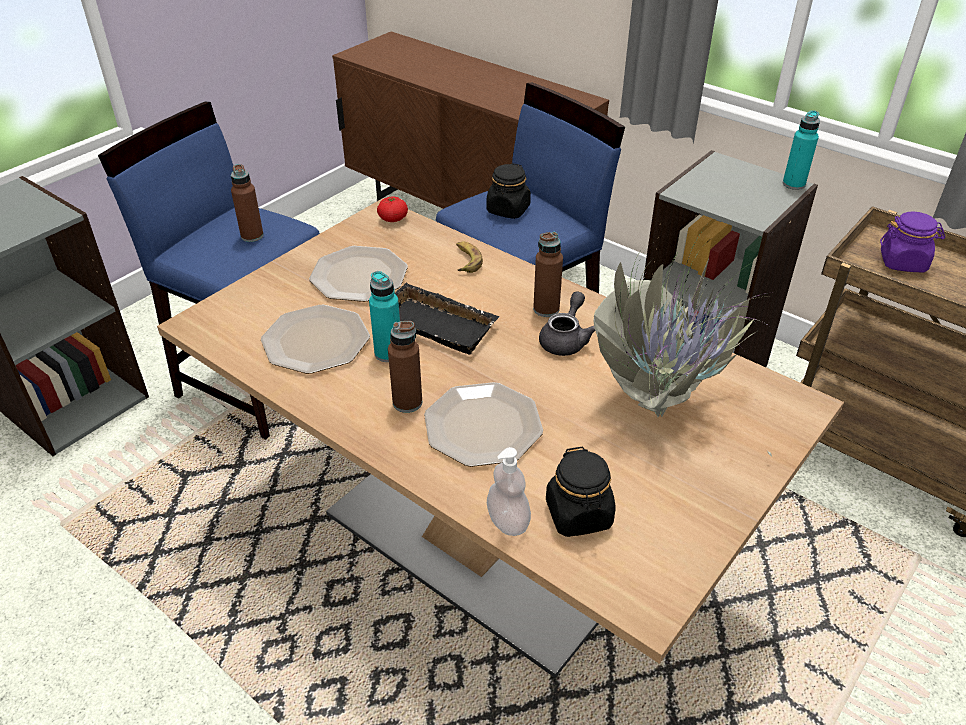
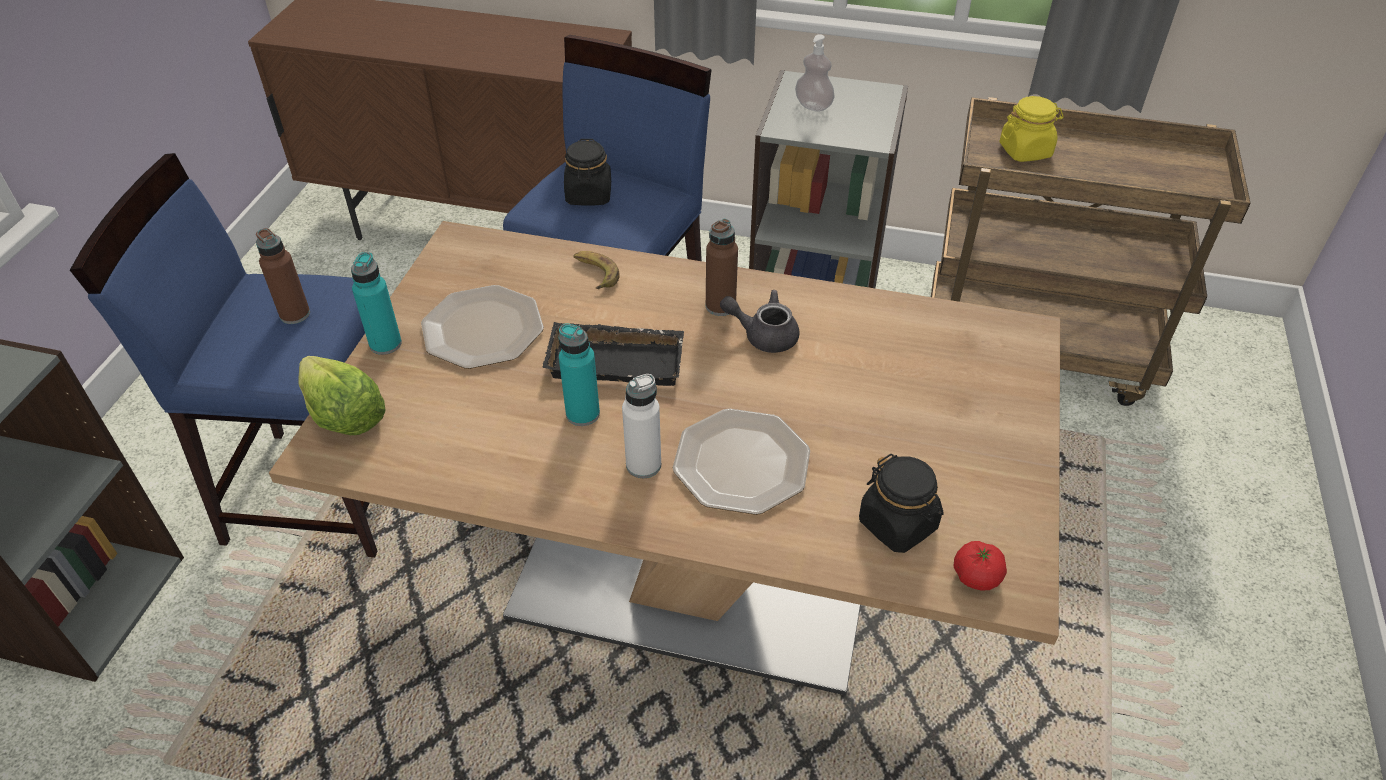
camera: 25 degrees left, 5 degrees up
plate [261,305,370,374] -> none
tomato [377,197,408,222] -> tomato moved to [954,541,1007,591]
brown bottle [388,321,422,413] -> white bottle [622,374,661,478]
soap dispenser [487,447,531,536] -> soap dispenser moved to [795,34,834,111]
grey teapot [539,291,595,356] -> grey teapot turned 75 degrees counterclockwise [720,290,800,353]
potted plant [593,226,772,457] -> none
turquoise bottle [783,110,820,190] -> turquoise bottle moved to [351,252,402,355]
purple jar [880,211,945,272] -> yellow jar [999,96,1064,162]
none -> lettuce [298,356,386,435]

